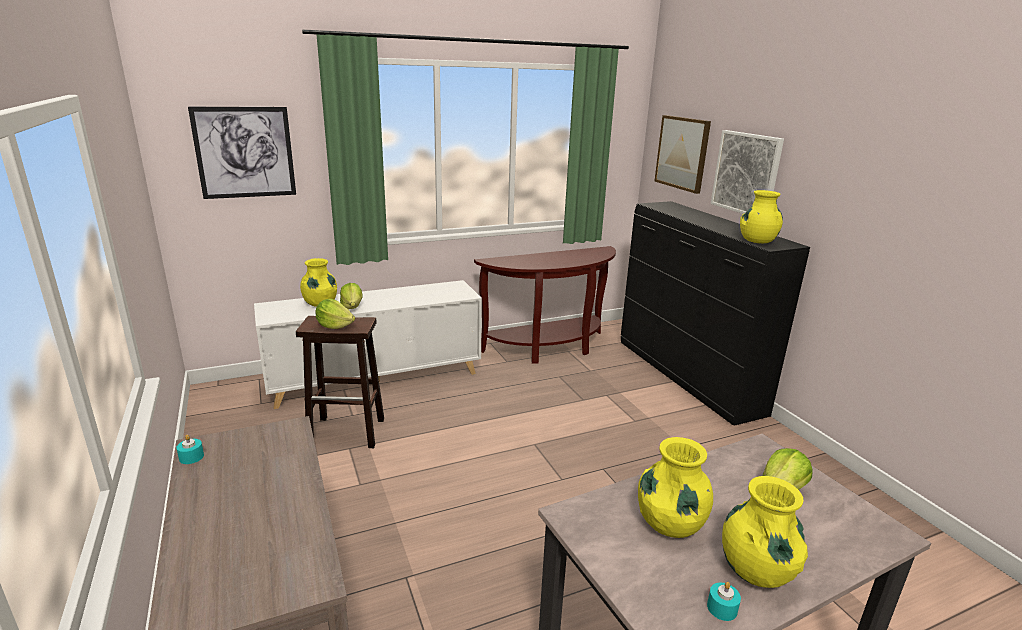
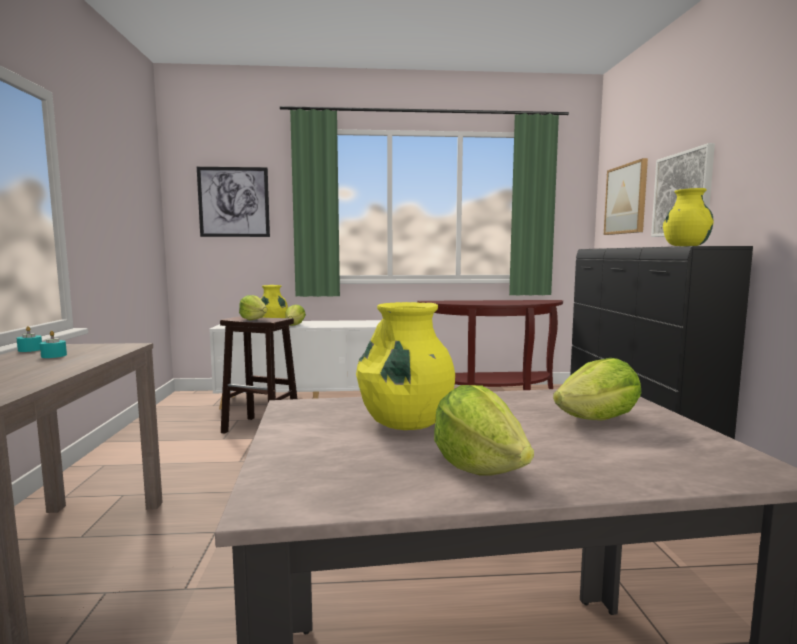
camera: 20 degrees right, 15 degrees down
turquoise candle [707,582,741,621] -> turquoise candle moved to [40,331,67,358]
yellow vase [722,476,808,588] -> lettuce [434,385,534,475]

